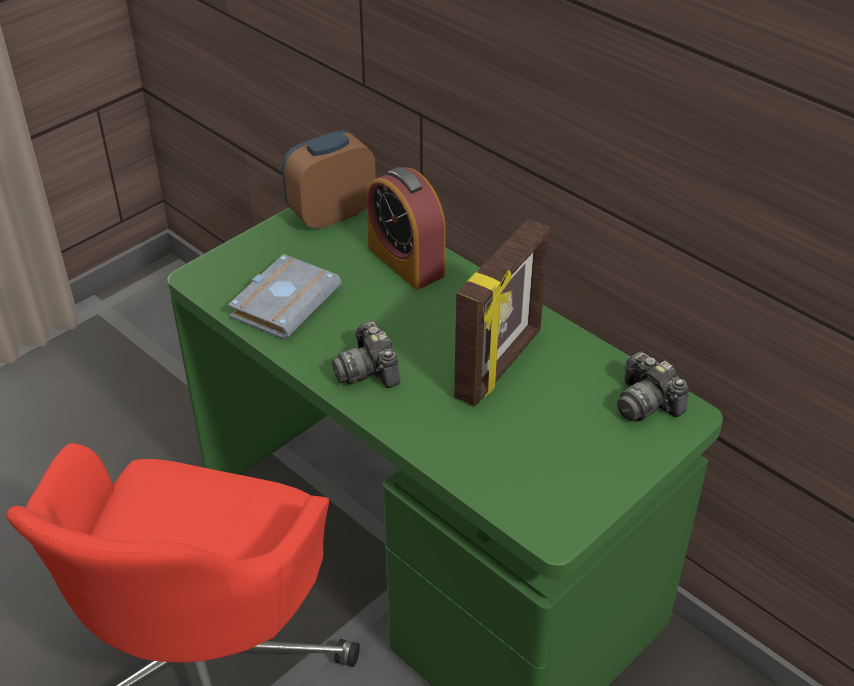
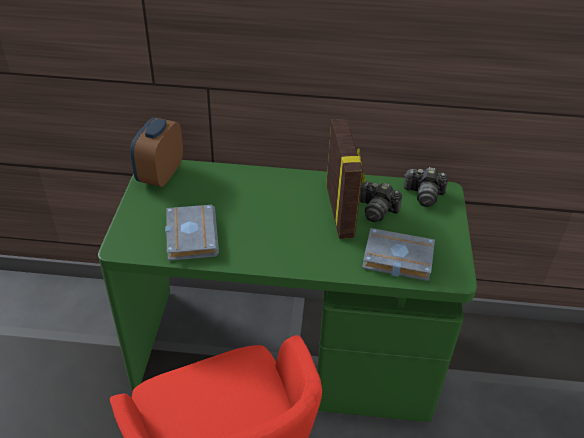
camera: 40 degrees left, 0 degrees up
camera [332,321,400,388] -> camera moved to [360,181,402,222]
alarm clock [366,167,446,290] -> none
none -> grey book [362,228,435,281]

